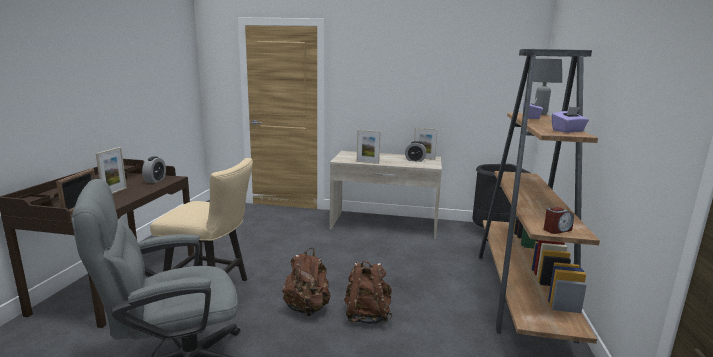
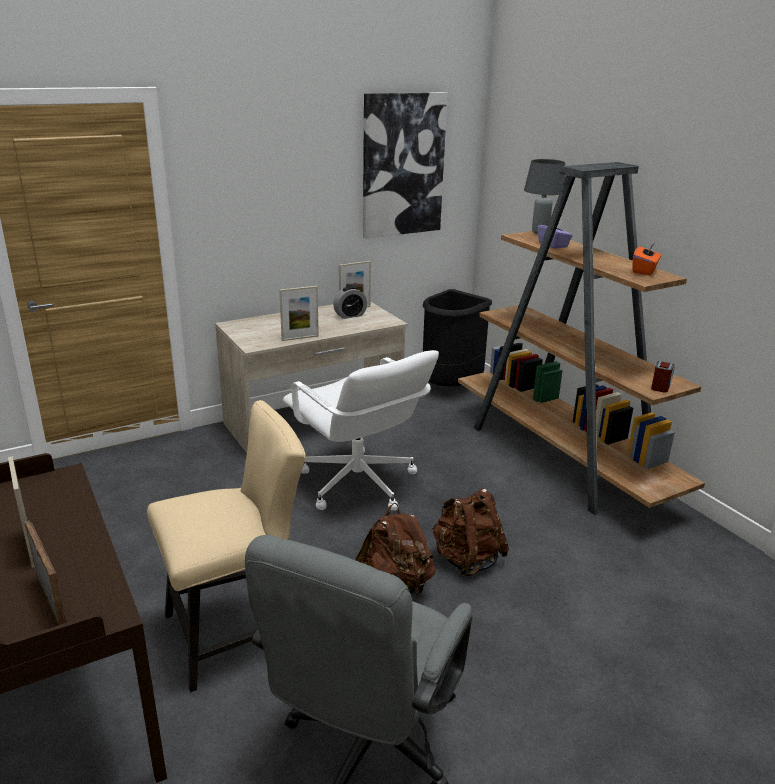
camera: 40 degrees left, 10 degrees up
alarm clock [142,156,166,183] -> none
purple tissue box [551,107,589,133] -> orange tissue box [632,243,661,275]
none -> white office chair [283,350,439,511]
none -> picture [363,92,447,239]

